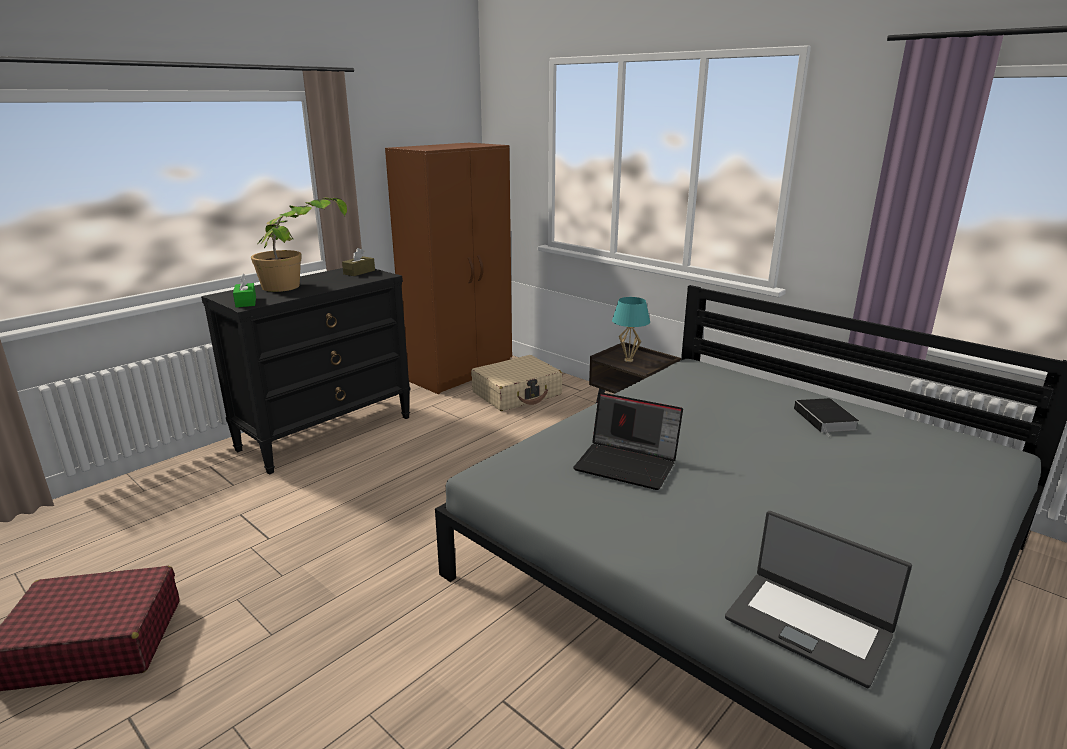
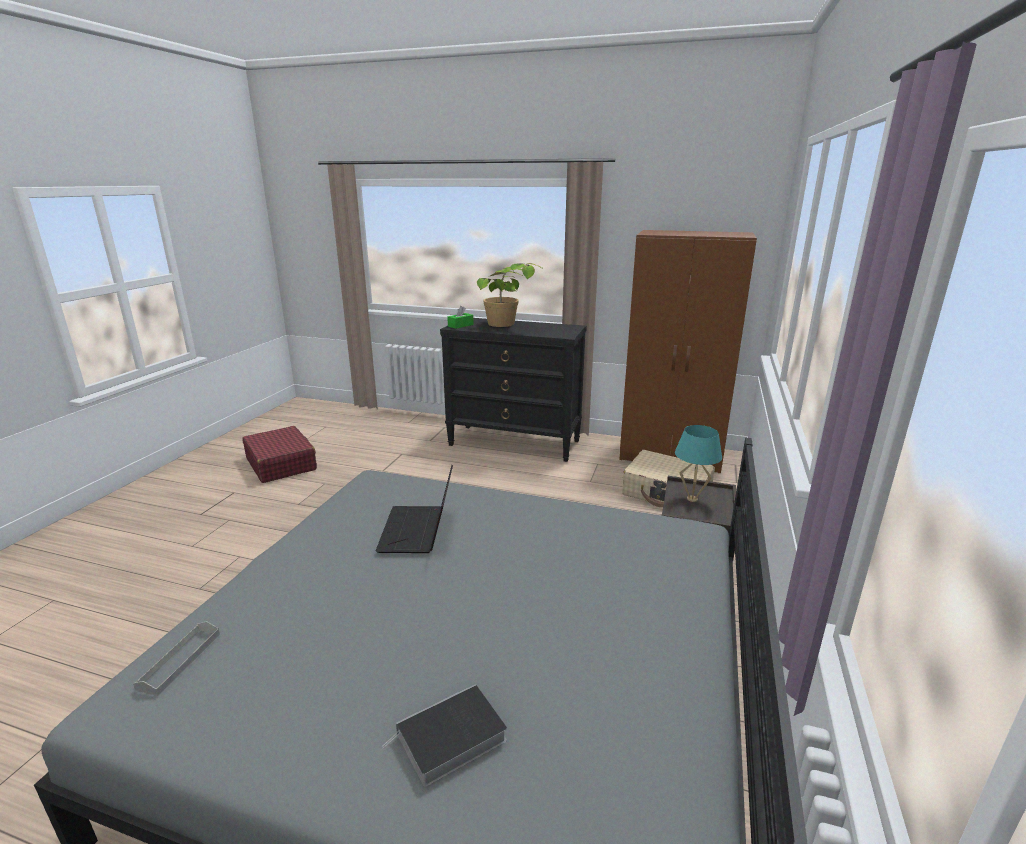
camera: 65 degrees right, 0 degrees up
brown tissue box [342,248,375,276] -> none
laptop [725,511,912,688] -> grey tray [133,621,220,696]
book [794,398,859,437] -> book moved to [382,684,507,787]

